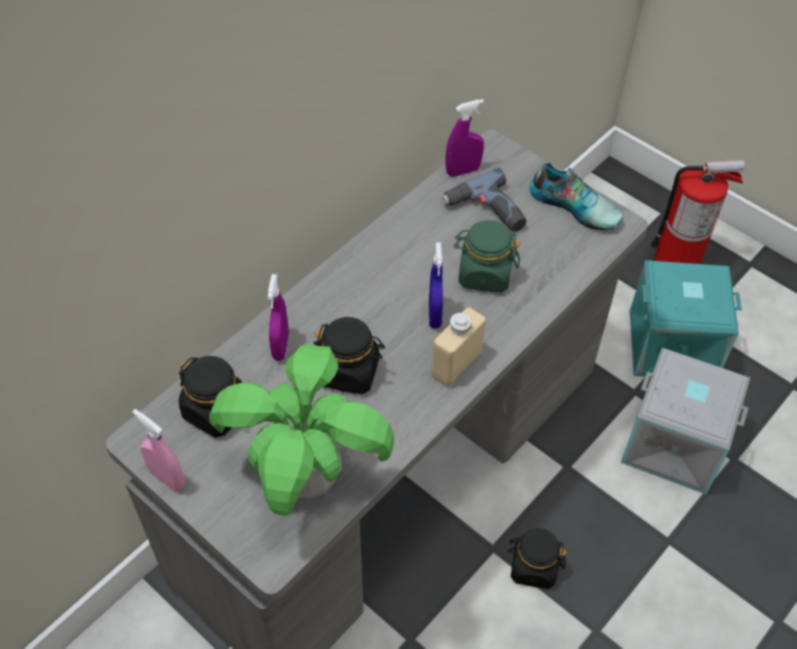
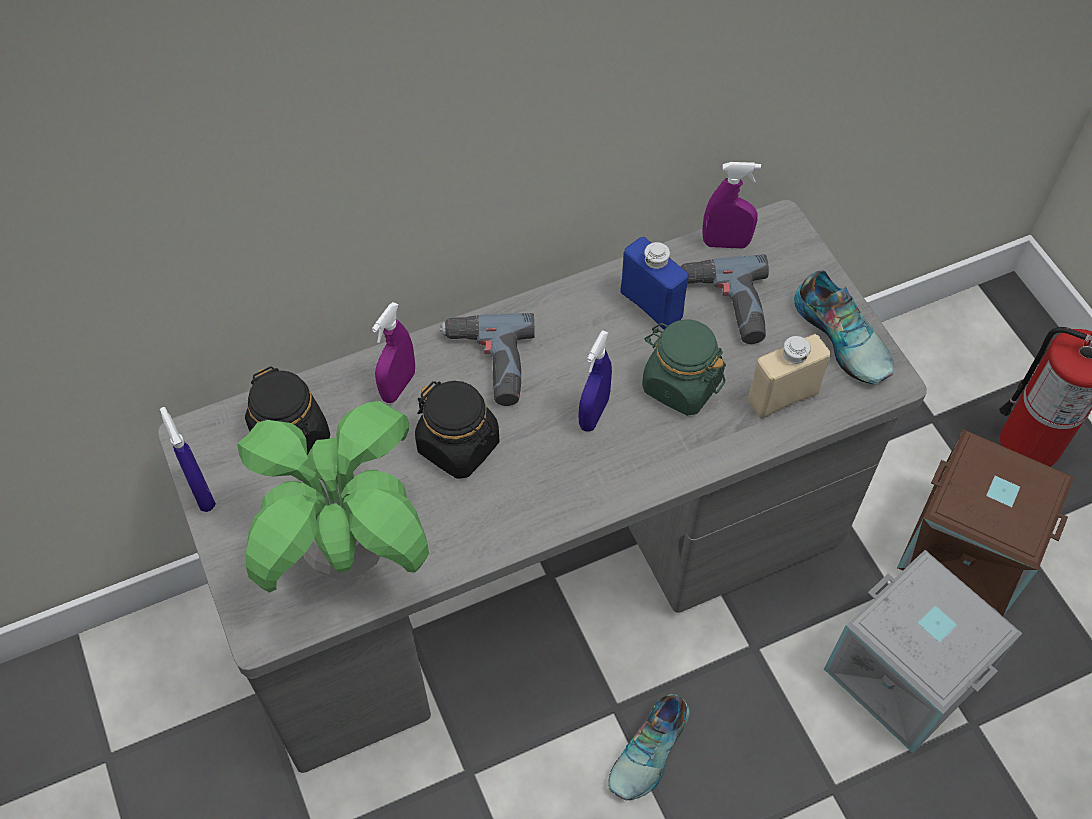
camera: 25 degrees right, 5 degrees up
pink spray bottle [132,409,185,491] -> blue spray bottle [160,407,216,512]
beige bottle [432,307,486,387] -> beige bottle moved to [748,334,831,418]
black jar [508,528,567,589] -> shoe [608,694,689,800]
turquoise storage box [630,260,742,377] -> brown storage box [897,429,1074,616]
none -> power drill [440,313,535,406]
none -> blue bottle [620,237,689,330]

